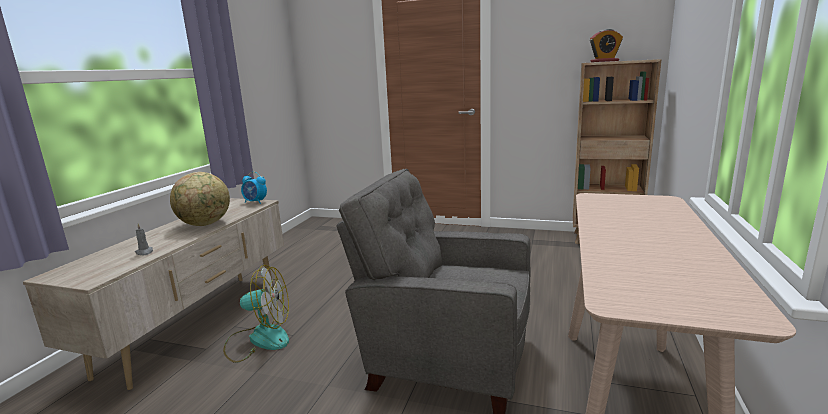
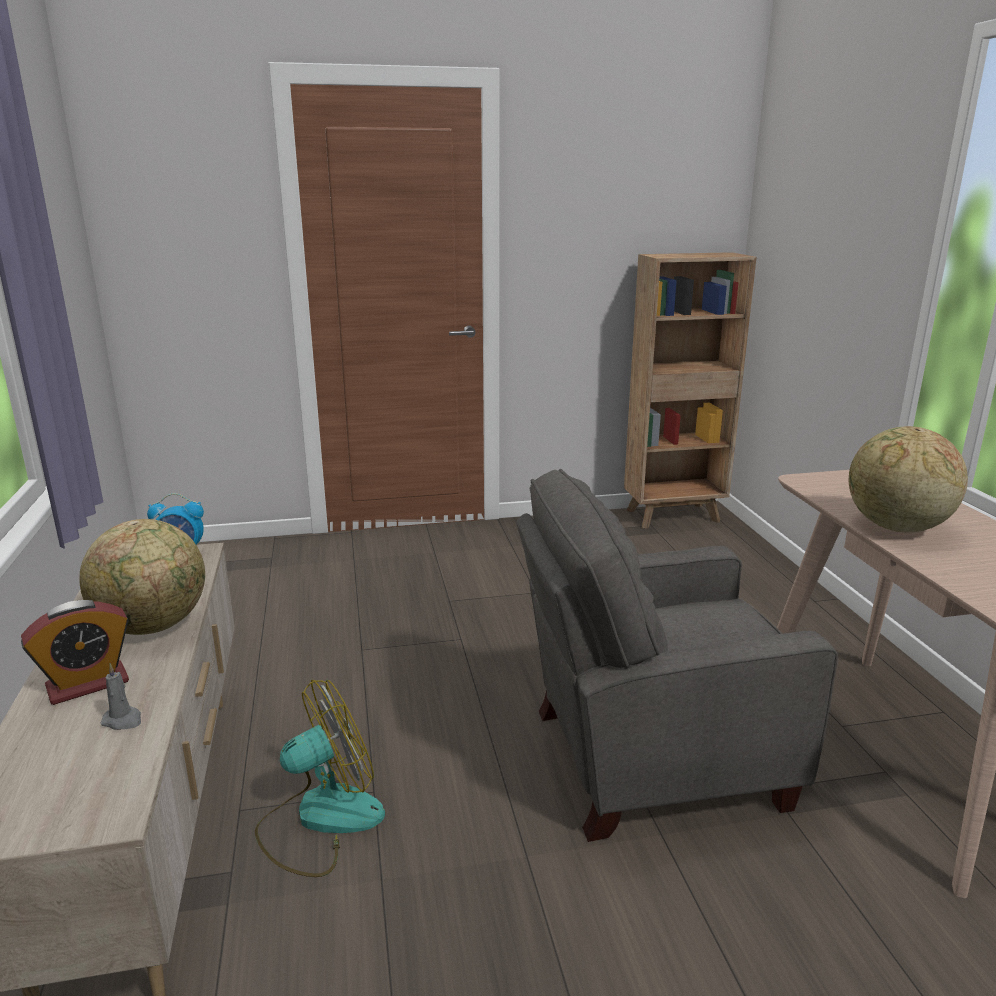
camera: 30 degrees left, 5 degrees up
alarm clock [590,29,623,62] -> alarm clock moved to [21,600,129,705]
none -> globe [849,426,968,532]

